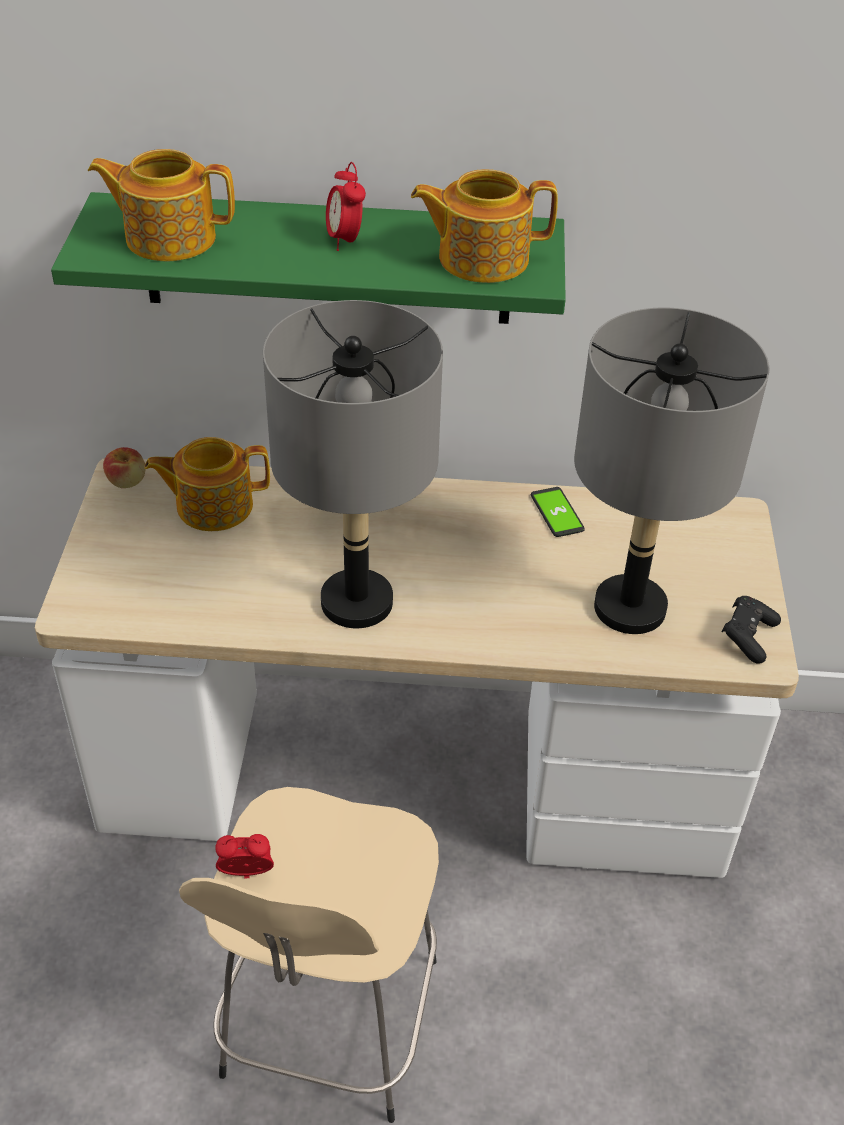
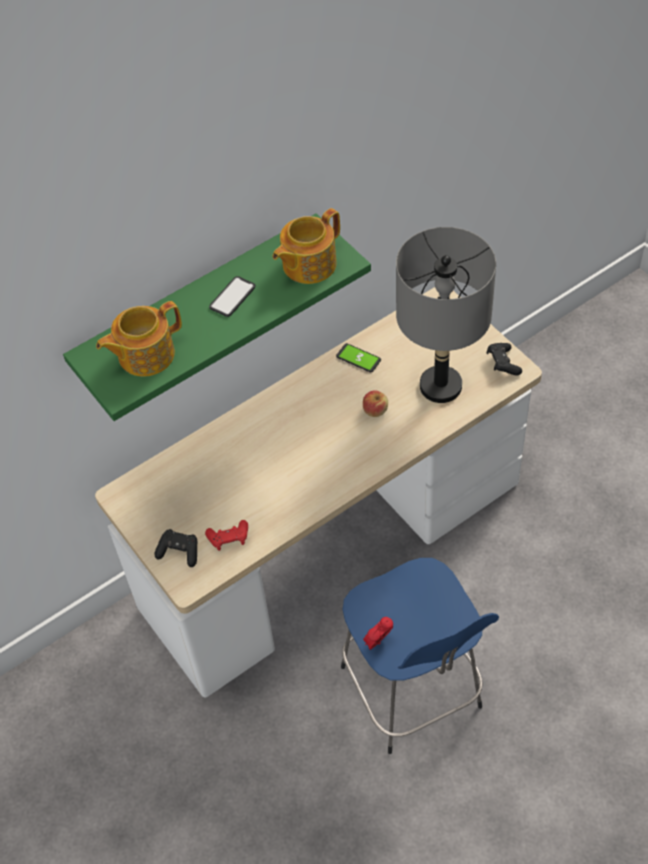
camera: 35 degrees left, 10 degrees up
apple [103,447,146,488] -> apple moved to [363,390,388,417]
teapot [144,437,270,531] -> none
beige stool [179,787,439,1123] -> blue stool [341,558,499,754]
grey table lamp [263,300,443,628] -> none
alarm clock [326,162,366,251] -> phone [209,276,256,317]
none -> black game controller [154,529,197,567]
none -> red game controller [205,520,248,551]

